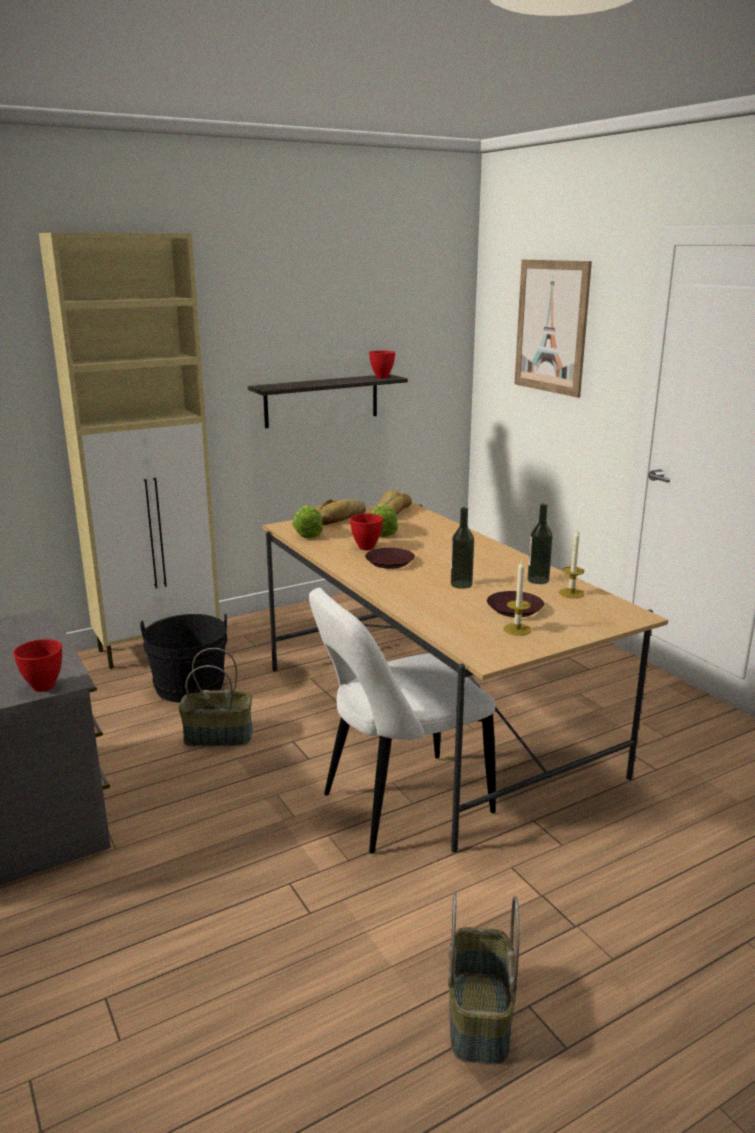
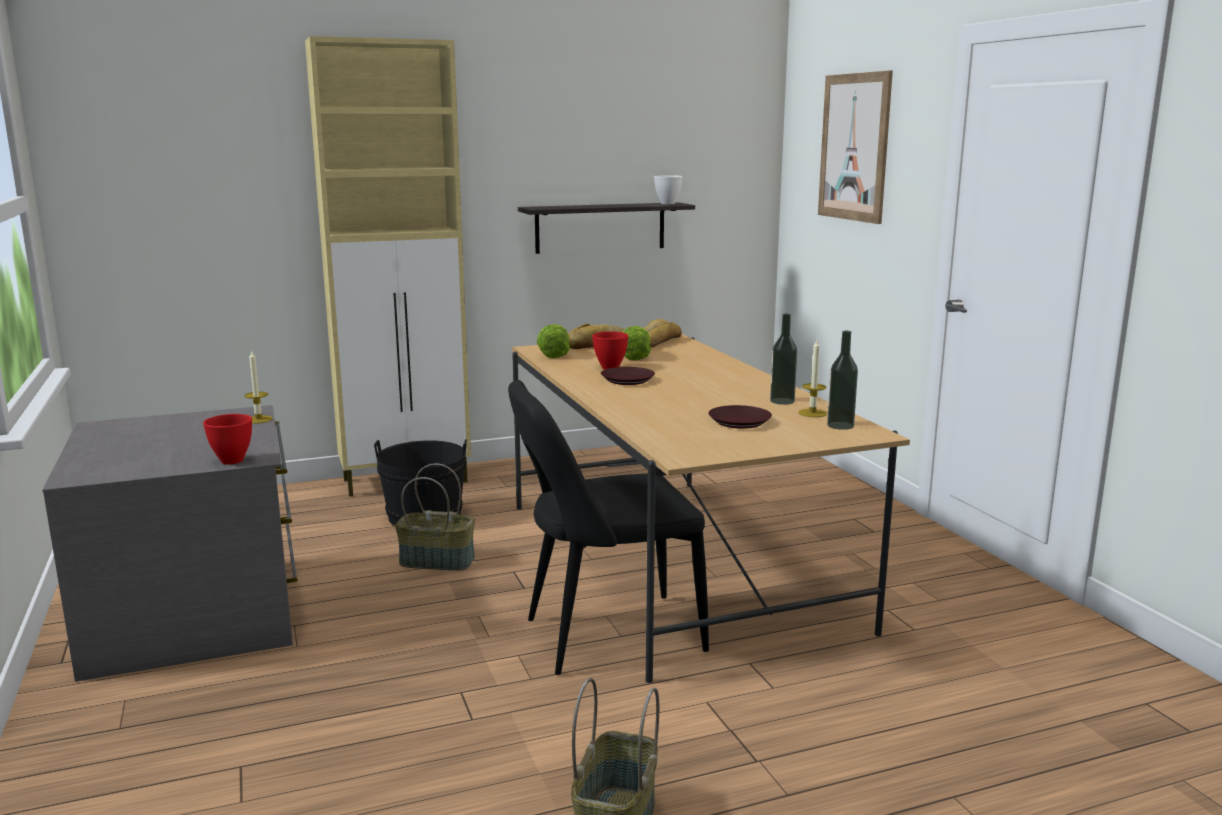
camera: 10 degrees right, 5 degrees down
white chair [309,588,496,854] -> black chair [508,380,709,675]
red bowl [369,351,395,378] -> white bowl [654,175,683,204]
bottle [451,507,474,589] -> bottle moved to [827,331,858,430]
candle [503,561,531,636] -> candle moved to [244,351,273,424]

